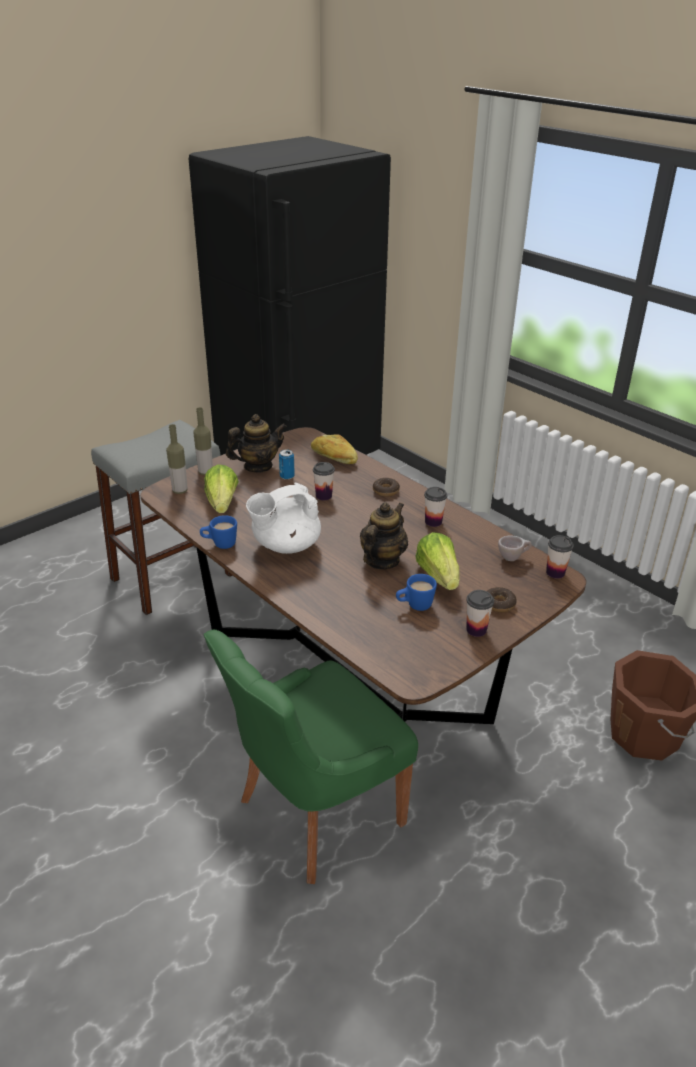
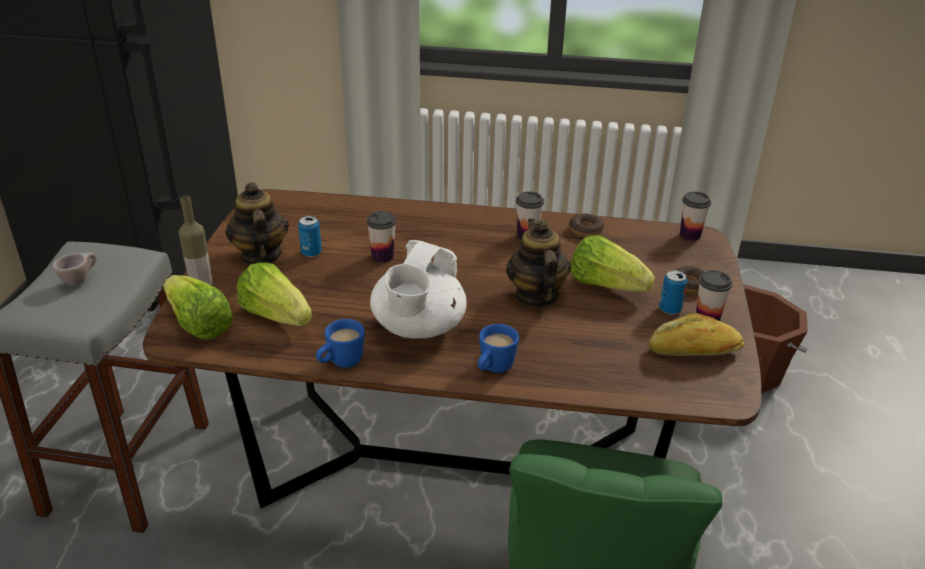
camera: 40 degrees left, 0 degrees up
bottle [166,424,188,494] -> lettuce [163,275,233,340]
teapot [226,414,287,473] -> teapot turned 45 degrees counterclockwise [225,182,289,265]
bread [311,434,358,464] -> bread moved to [649,313,744,356]
donut [373,478,400,497] -> donut moved to [569,214,604,237]
blue mug [396,574,437,611] -> blue mug moved to [478,324,519,373]
beige cup [498,535,532,561] -> beige cup moved to [53,253,97,286]
none -> can [659,270,687,315]

